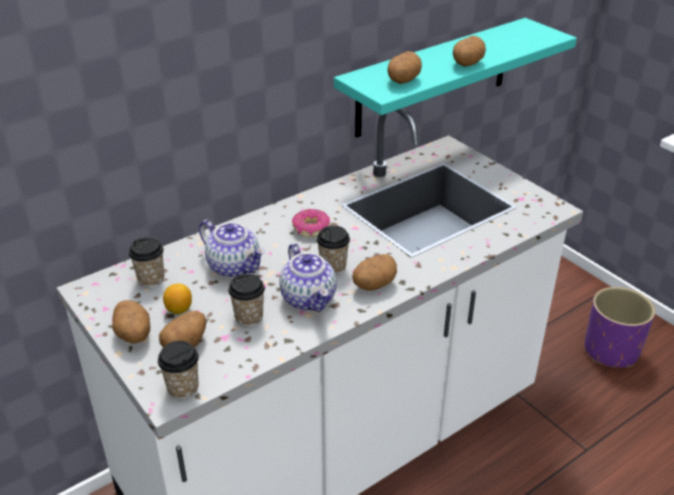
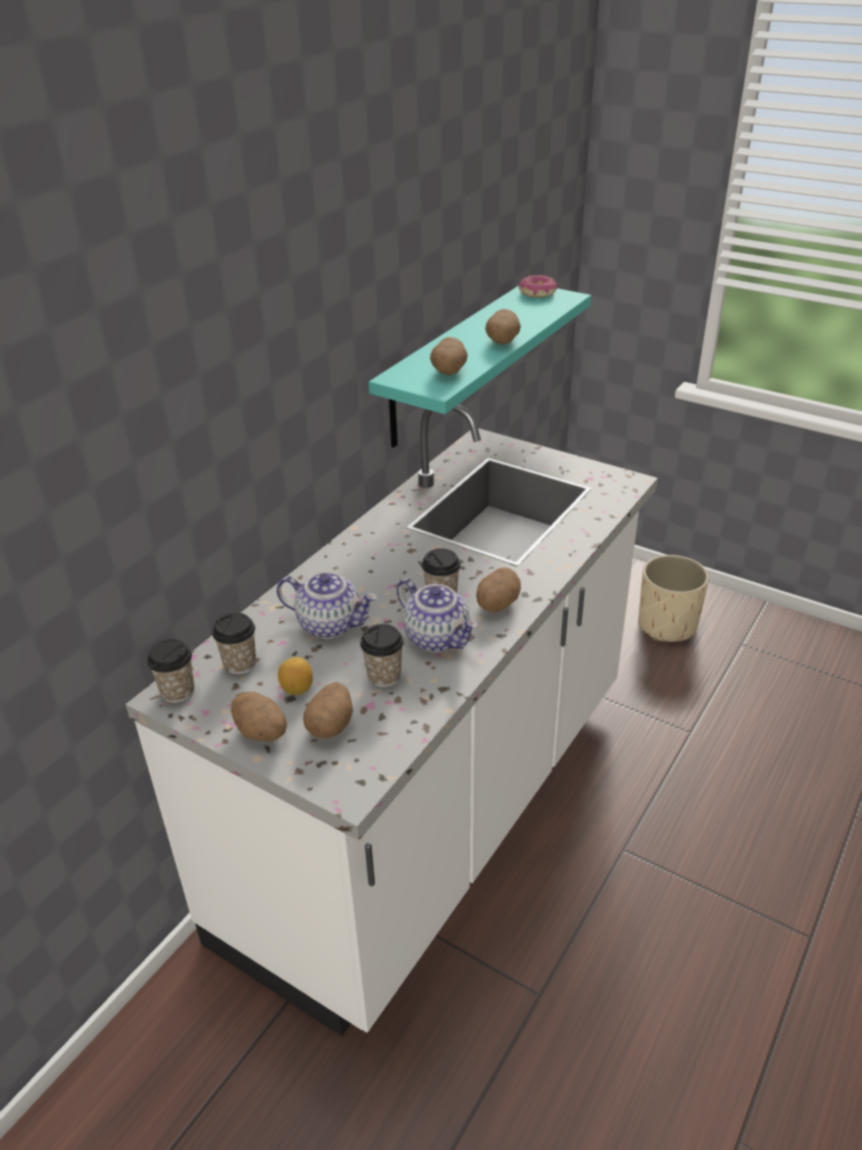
camera: 20 degrees left, 0 degrees up
cup [158,341,199,399] -> cup moved to [147,639,195,703]
donut [292,209,330,237] -> donut moved to [519,275,557,297]
purple planter [585,287,655,368] -> beige planter [638,555,709,642]

